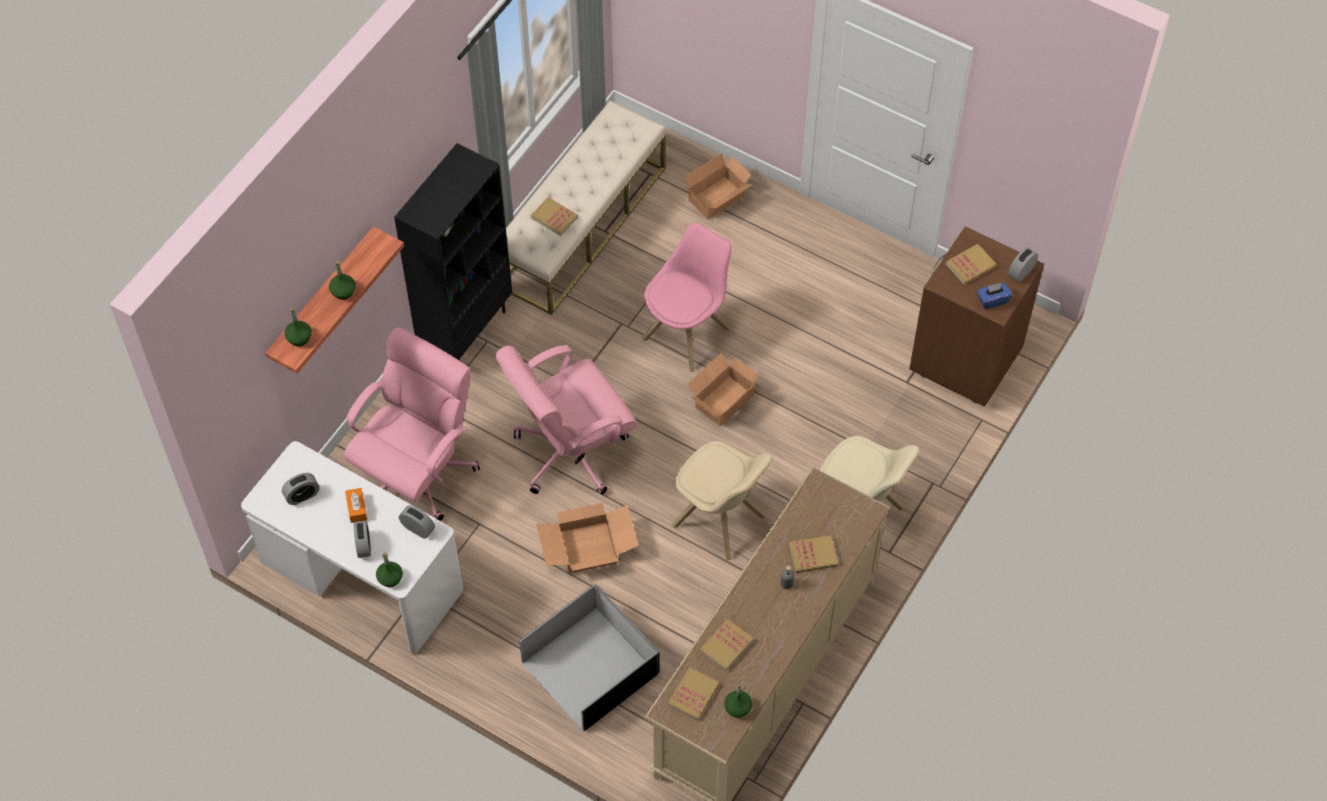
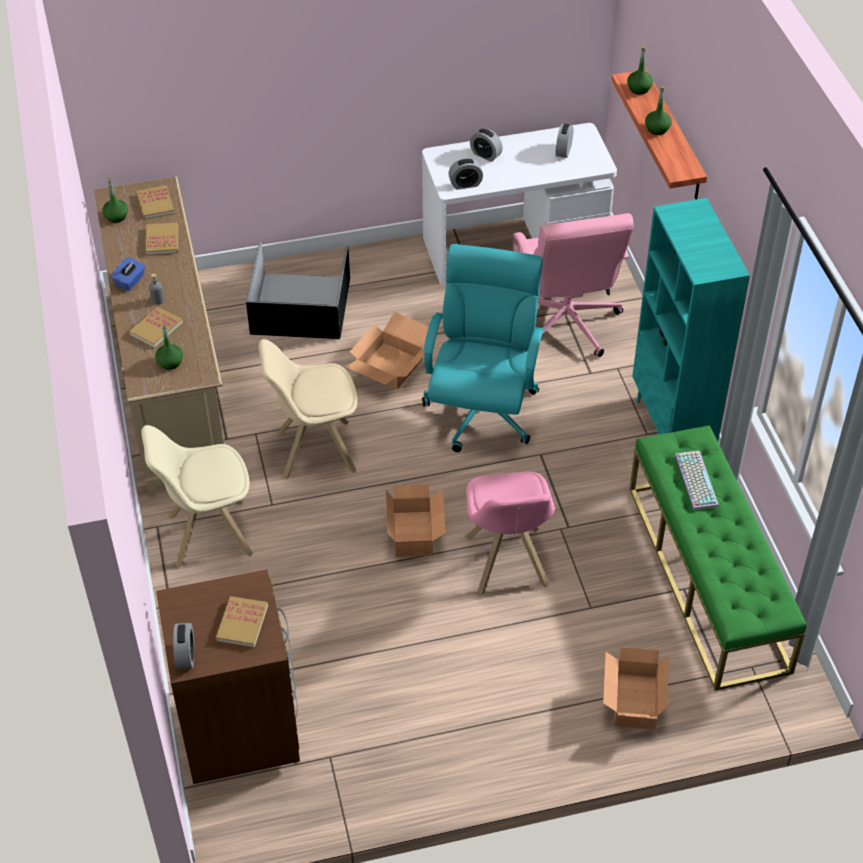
camera: 135 degrees right, 10 degrees down
orange tissue box [345,488,367,523] -> none
green bottle [376,553,403,587] -> green bottle moved to [155,323,183,370]
black bookcase [394,143,512,361] -> turquoise bookcase [632,198,750,441]
pink office chair [495,345,637,495] -> turquoise office chair [422,244,544,452]
beige bench [506,100,666,315] -> green bench [629,425,807,691]
book [531,197,578,236] -> keyboard [675,451,719,510]
blue tissue box [977,283,1012,309] -> blue tissue box moved to [111,257,145,291]

